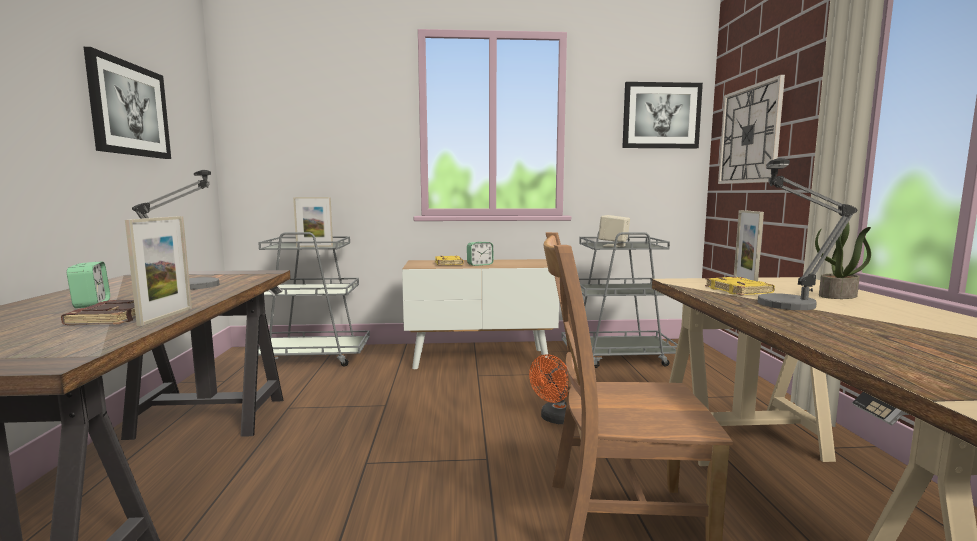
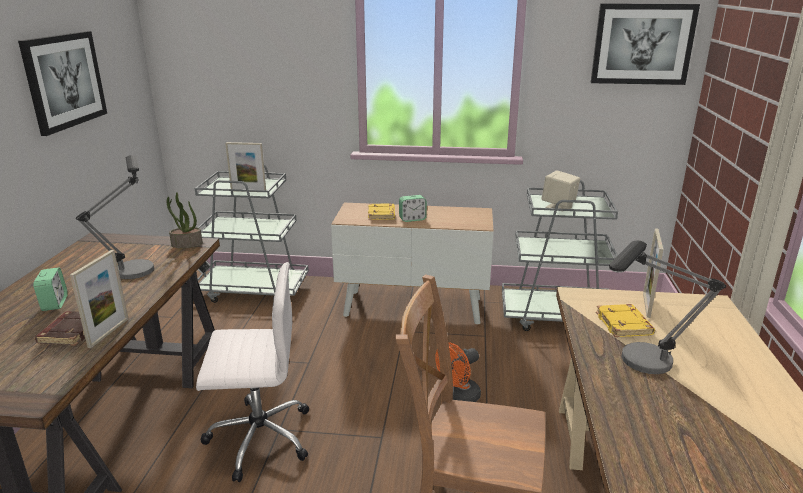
camera: 10 degrees right, 15 degrees up
wall clock [718,75,785,184] -> none
potted plant [815,222,871,299] -> potted plant moved to [167,192,203,248]
none -> white office chair [196,262,309,482]

